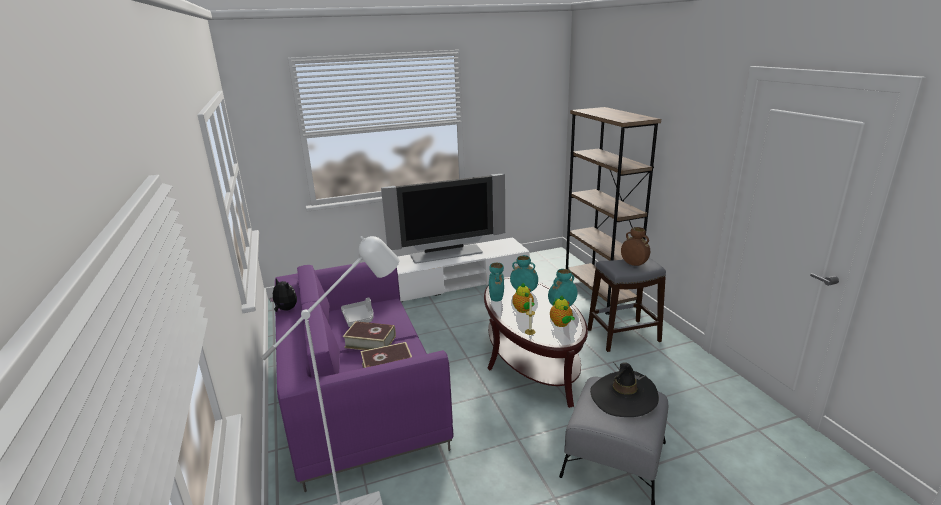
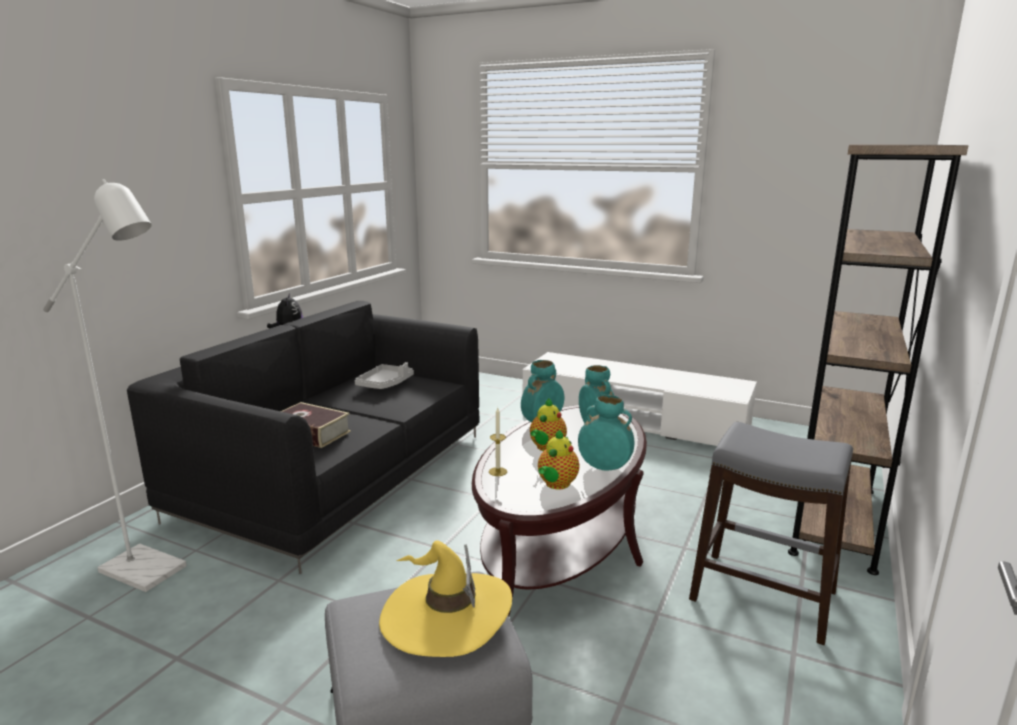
camera: 45 degrees right, 5 degrees down
purple sofa [275,262,454,492] -> black sofa [127,301,479,574]
book [343,321,396,350] -> none
television [381,174,505,264] -> none
black hat [590,362,659,417] -> yellow hat [379,540,512,657]
brown vase [621,227,650,266] -> none

